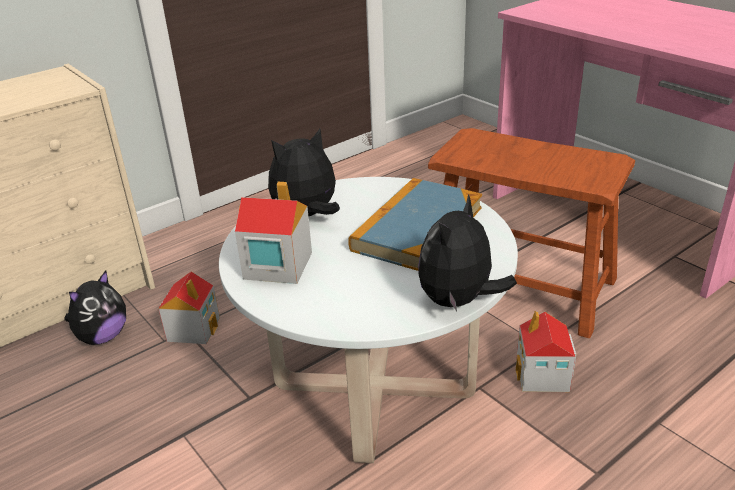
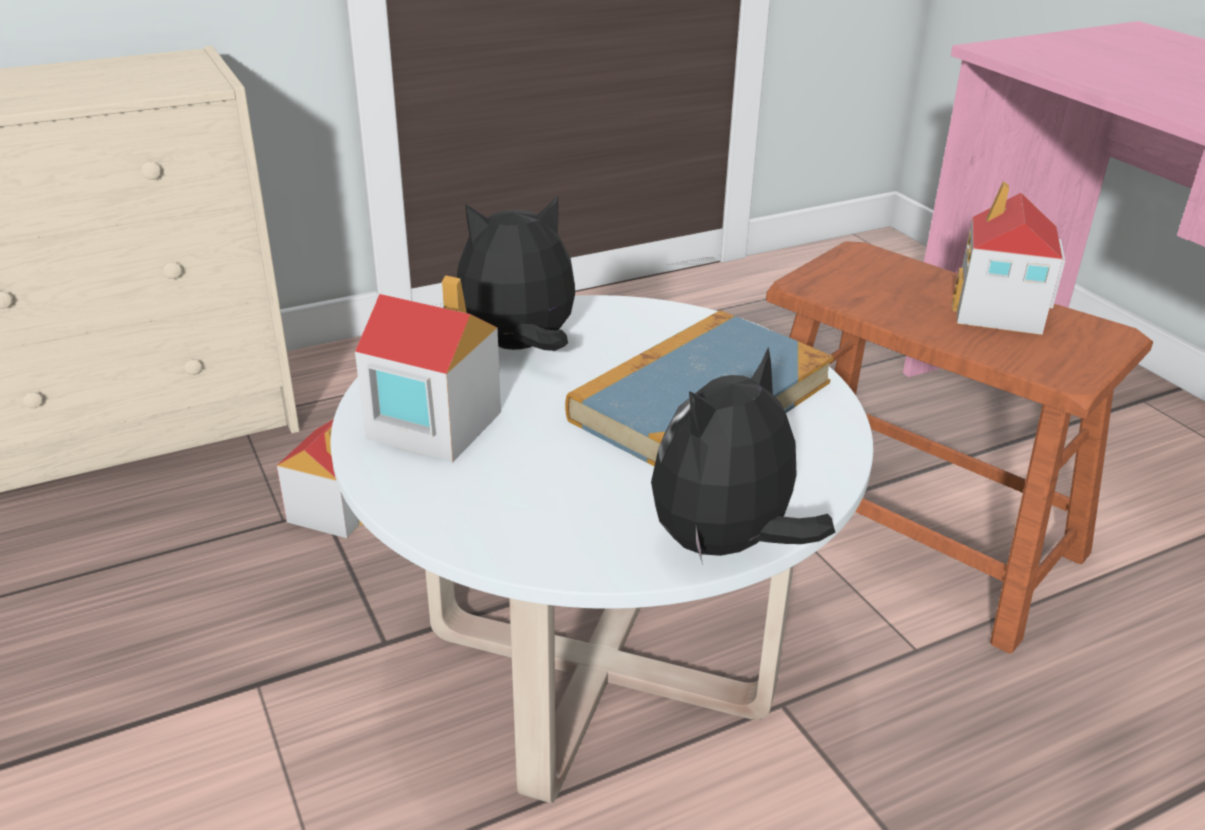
camera: 10 degrees right, 0 degrees up
plush toy [65,271,126,345] -> none
toy house [516,311,576,392] -> toy house moved to [952,181,1065,335]

